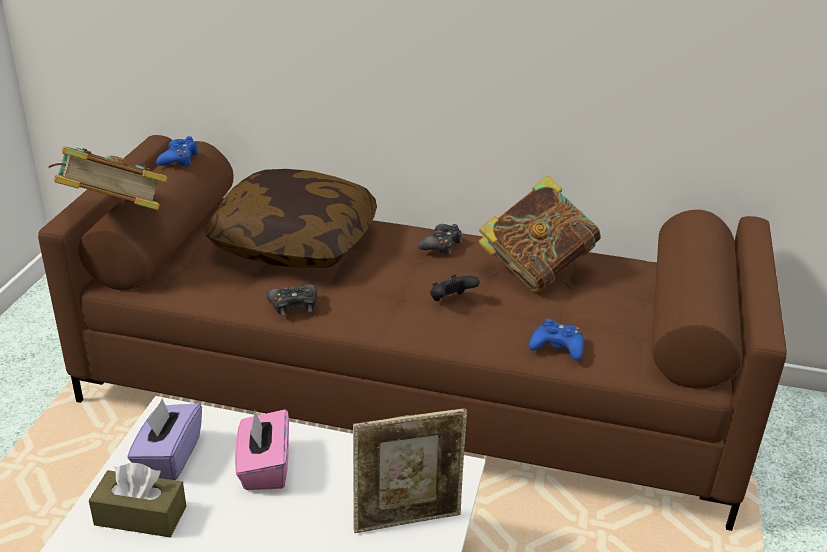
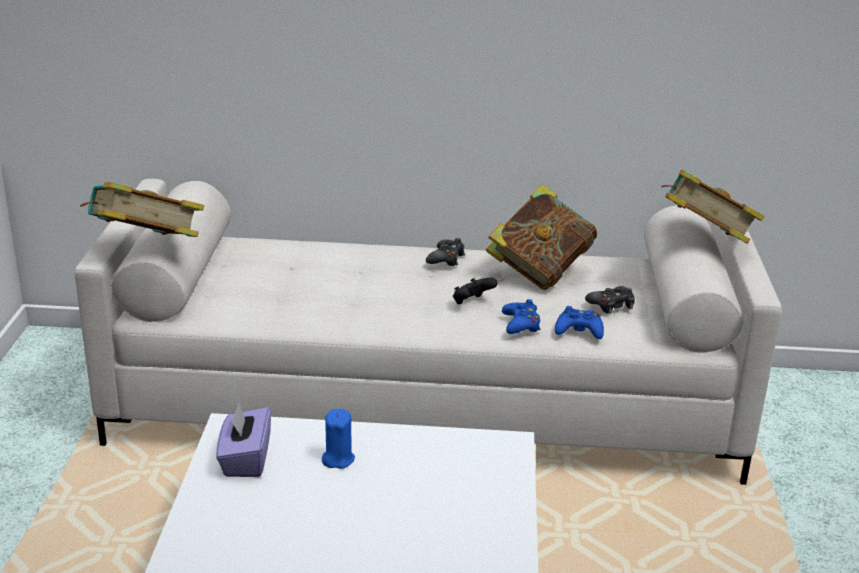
camera: 10 degrees left, 5 degrees down
brown sofa [38,135,787,531] -> white sofa [75,179,782,485]
brown tissue box [89,463,186,537] -> none
blue game controller [156,136,199,166] -> blue game controller moved to [502,299,541,334]
pillow [206,169,377,268] -> none
pink tissue box [235,409,289,490] -> blue candle [322,409,355,469]
black game controller [266,284,317,315] -> black game controller moved to [585,286,635,314]
picture frame [353,408,467,533] -> none
none -> book [661,170,765,244]

